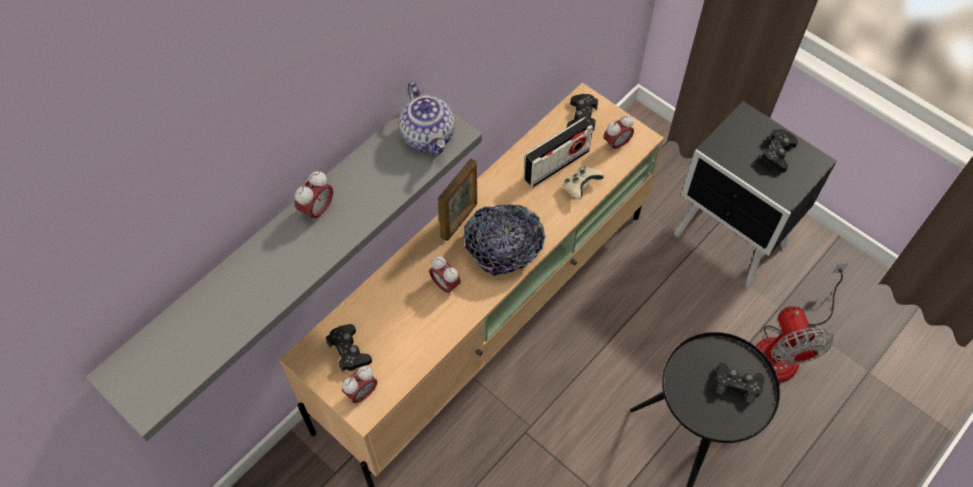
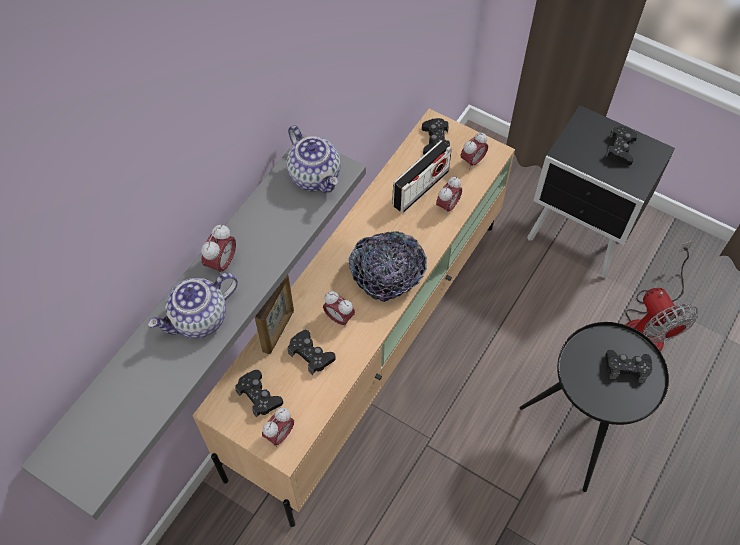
camera: 10 degrees left, 0 degrees up
picture frame [438,158,477,241] -> picture frame moved to [255,275,294,354]
beige game controller [563,167,604,200] -> alarm clock [436,177,462,216]
none -> teapot [148,273,238,338]
none -> black game controller [288,330,336,375]

